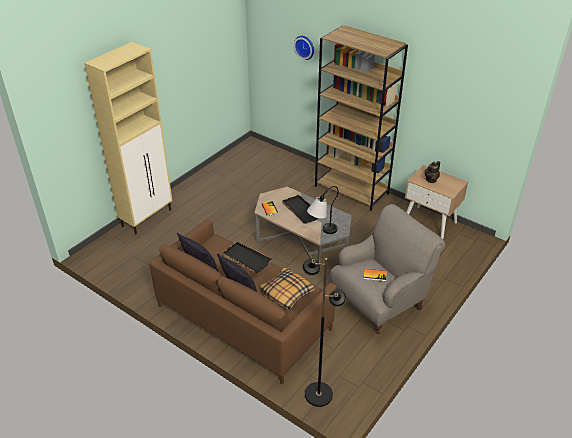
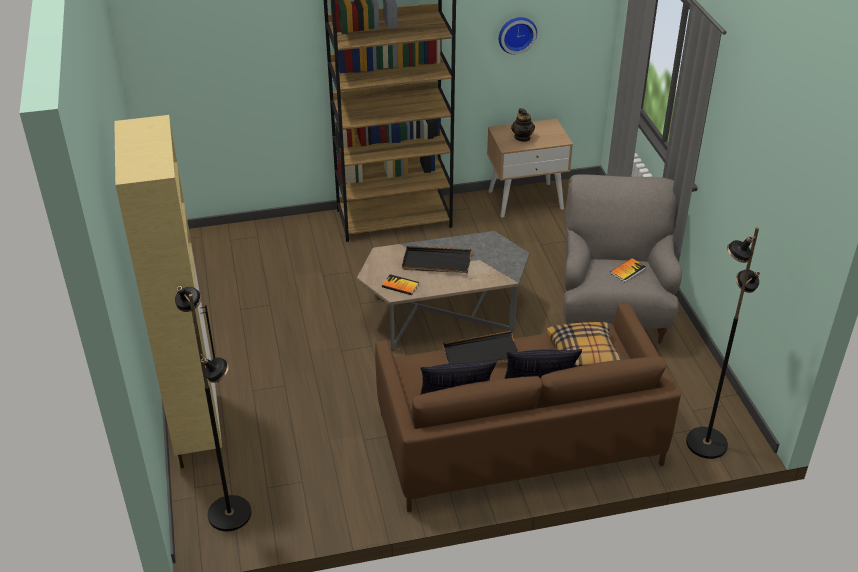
camera: 50 degrees left, 0 degrees up
wall clock [294,36,314,60] -> wall clock moved to [499,17,537,54]
table lamp [307,186,338,234] -> none
none -> black floor lamp [175,286,251,531]

